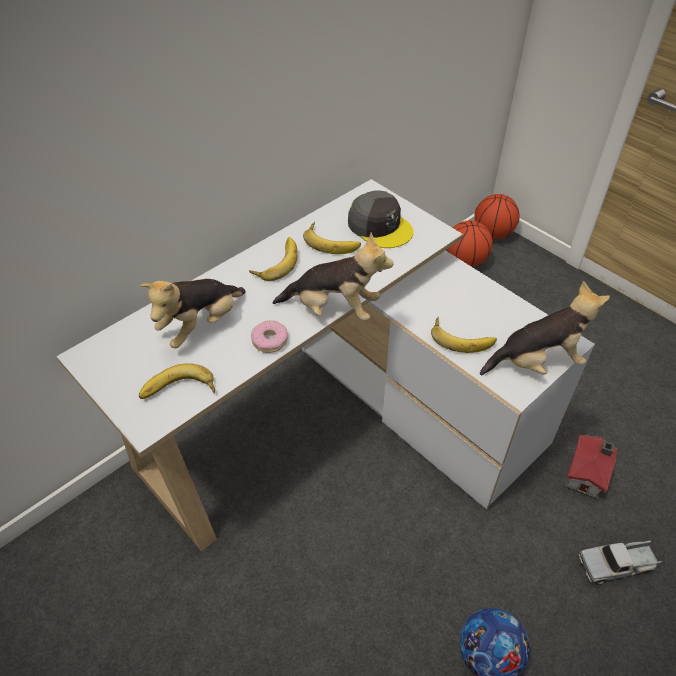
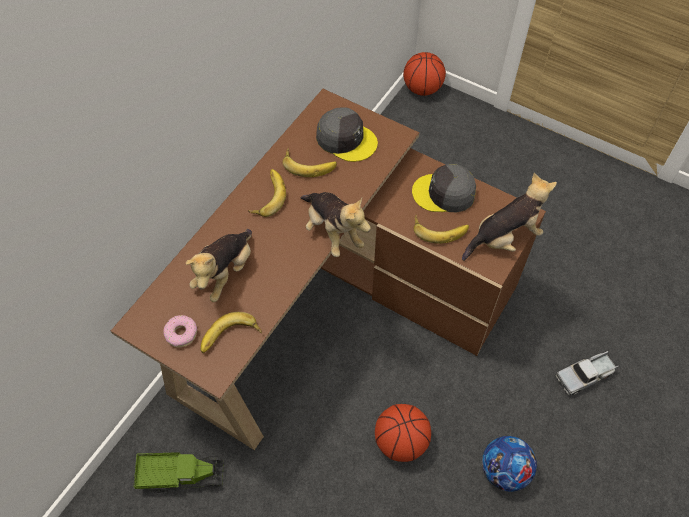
camera: 15 degrees left, 10 degrees up
white desk [56,179,595,552] -> brown desk [111,89,546,450]
donut [251,320,288,353] -> donut moved to [163,315,197,348]
plush toy [273,233,394,320] -> plush toy turned 60 degrees clockwise [300,192,371,257]
basketball [447,220,493,267] -> basketball moved to [375,404,431,462]
toy house [565,435,617,499] -> none
none -> toy truck [133,452,224,493]
none -> grey cap [412,164,476,212]

